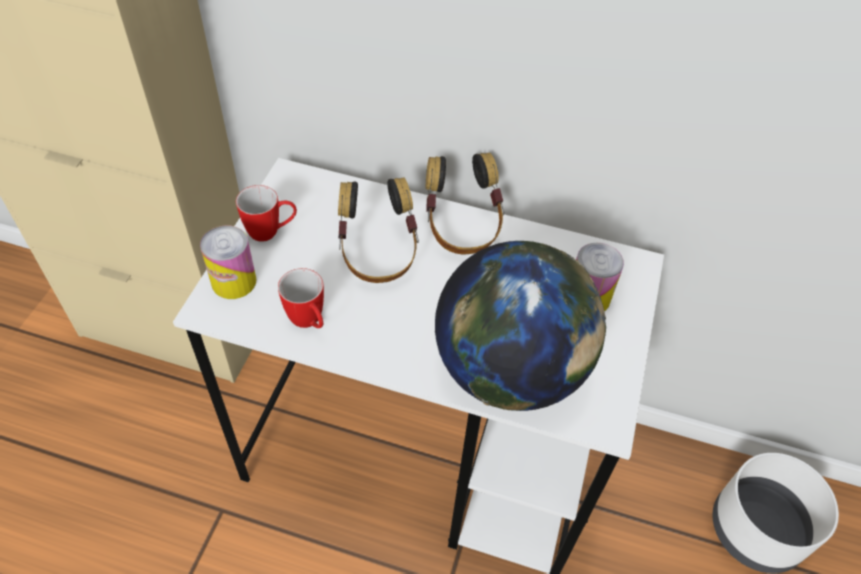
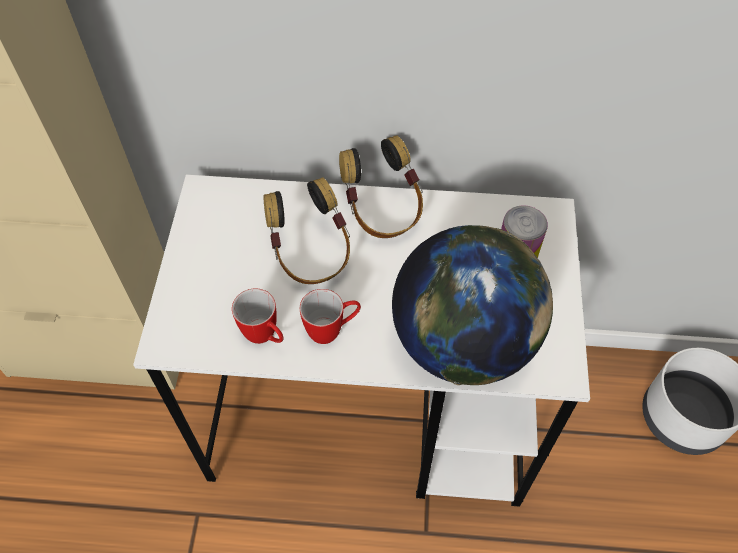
camera: 10 degrees left, 5 degrees up
can [200,226,257,299] -> none
mug [236,185,297,242] -> mug moved to [300,289,361,344]

